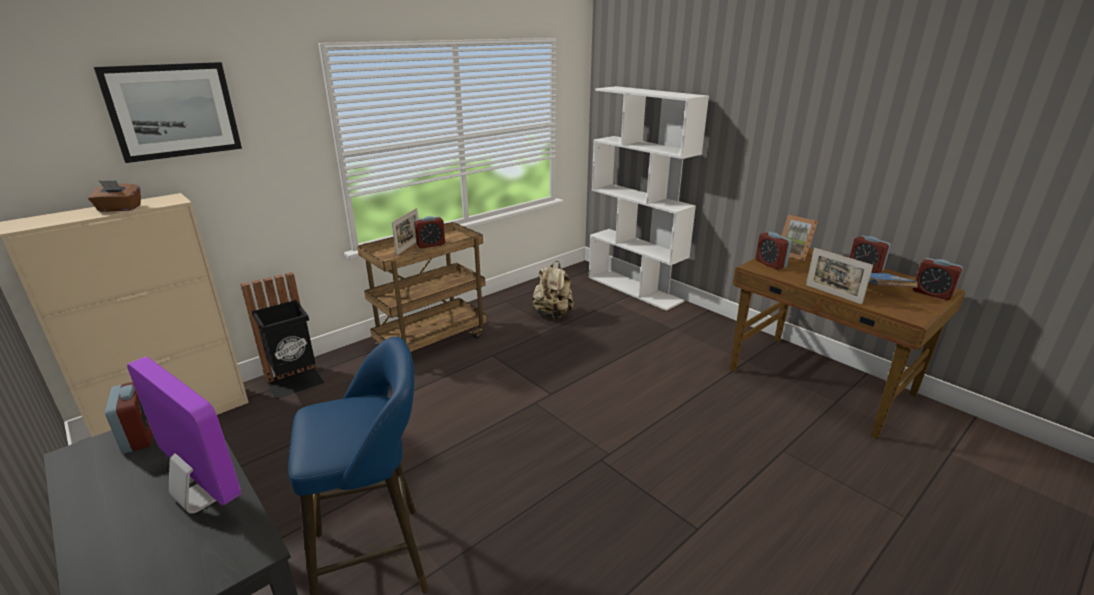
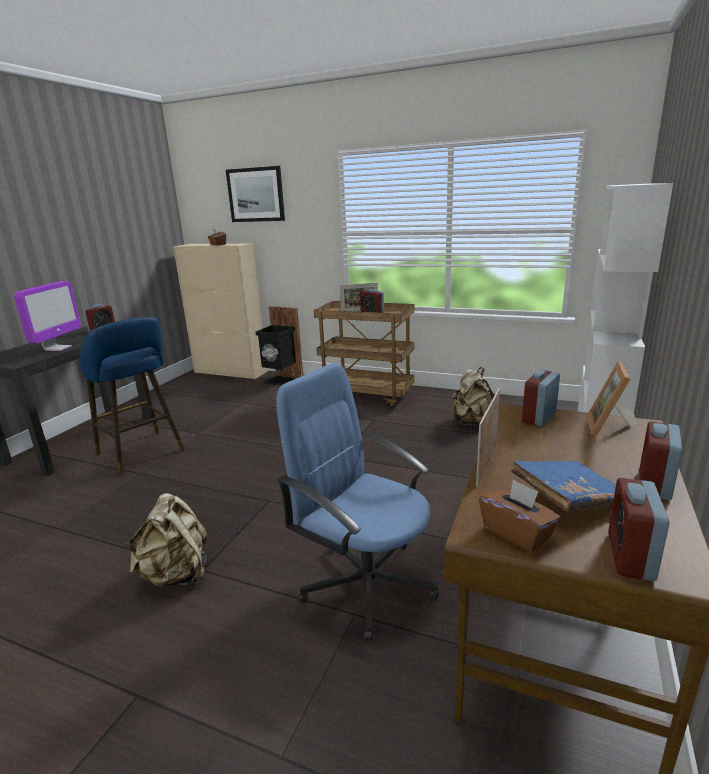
camera: 65 degrees right, 5 degrees down
none -> beige backpack [127,493,208,587]
none -> blue office chair [276,363,439,641]
none -> brown tissue box [479,479,561,552]

